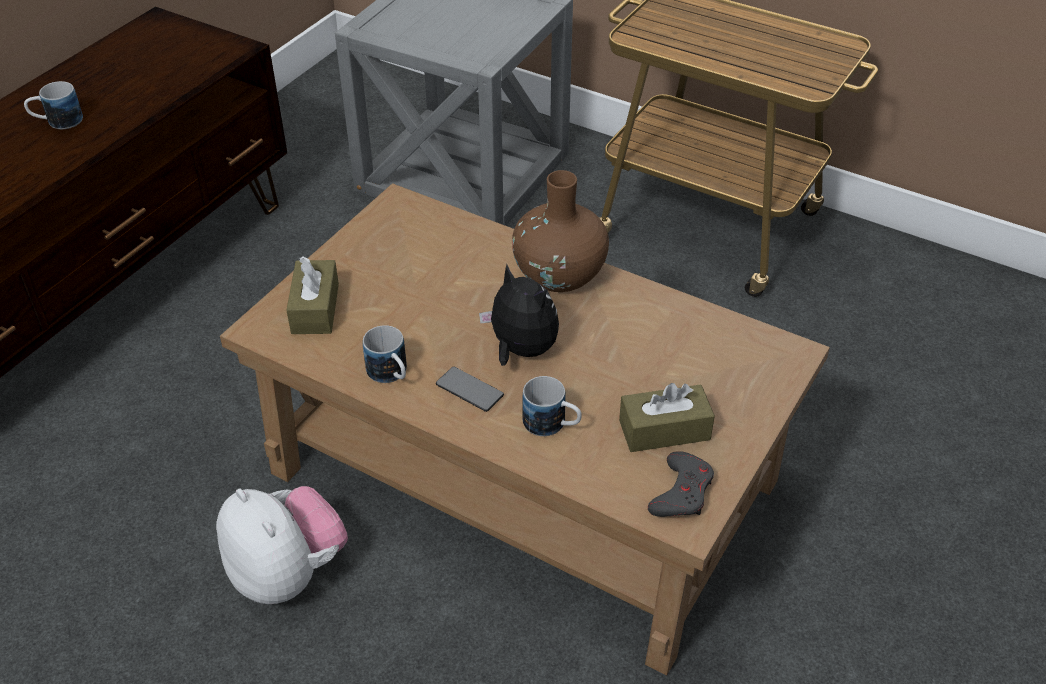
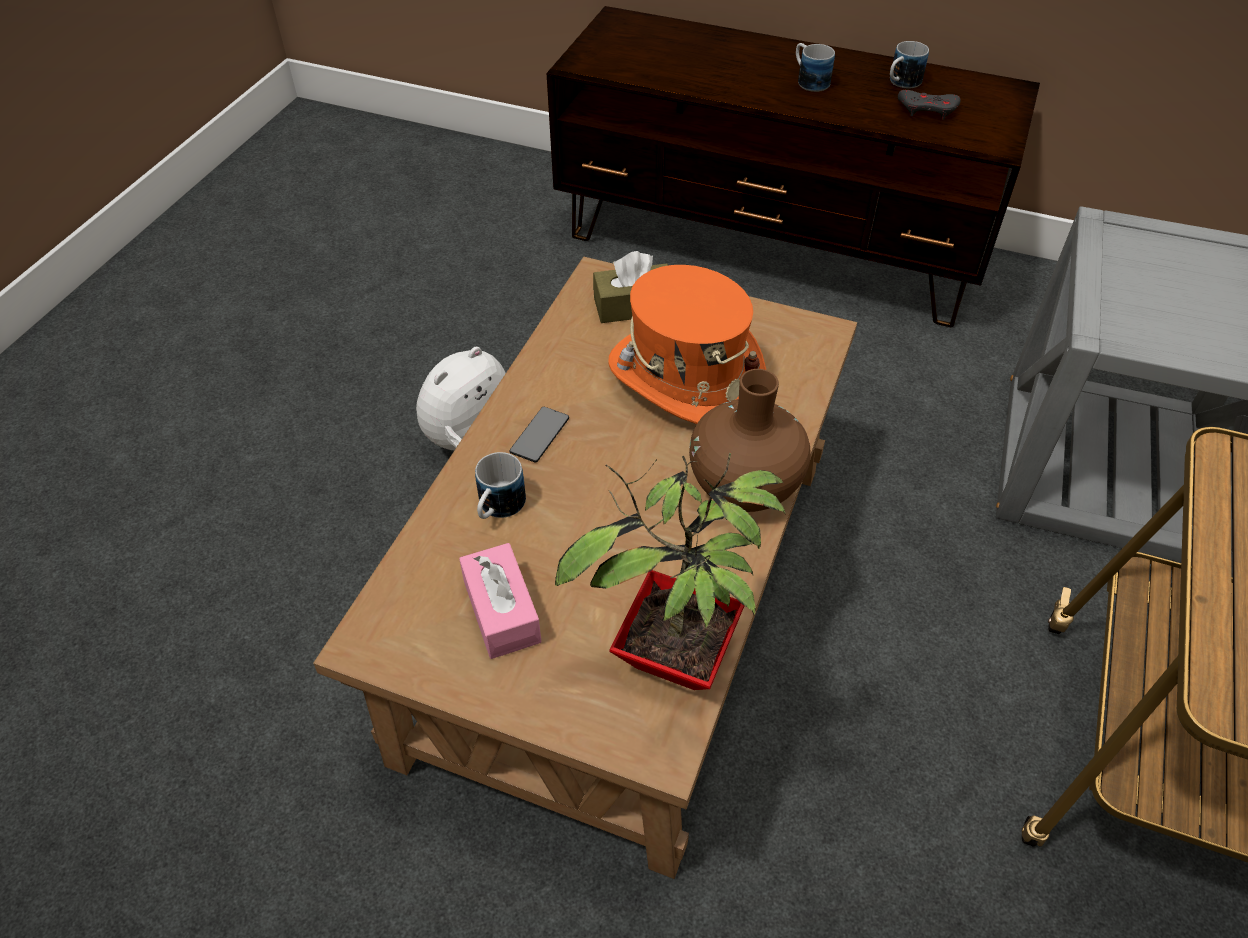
camera: 80 degrees right, 5 degrees up
mug [363,325,407,383] -> mug moved to [890,41,929,88]
plush toy [479,264,559,366] -> none
brown tissue box [619,383,715,452] -> pink tissue box [459,543,541,659]
grey game controller [648,451,714,517] -> grey game controller moved to [898,90,960,120]
none -> potted plant [555,452,786,690]
none -> orange hat [608,265,766,424]

